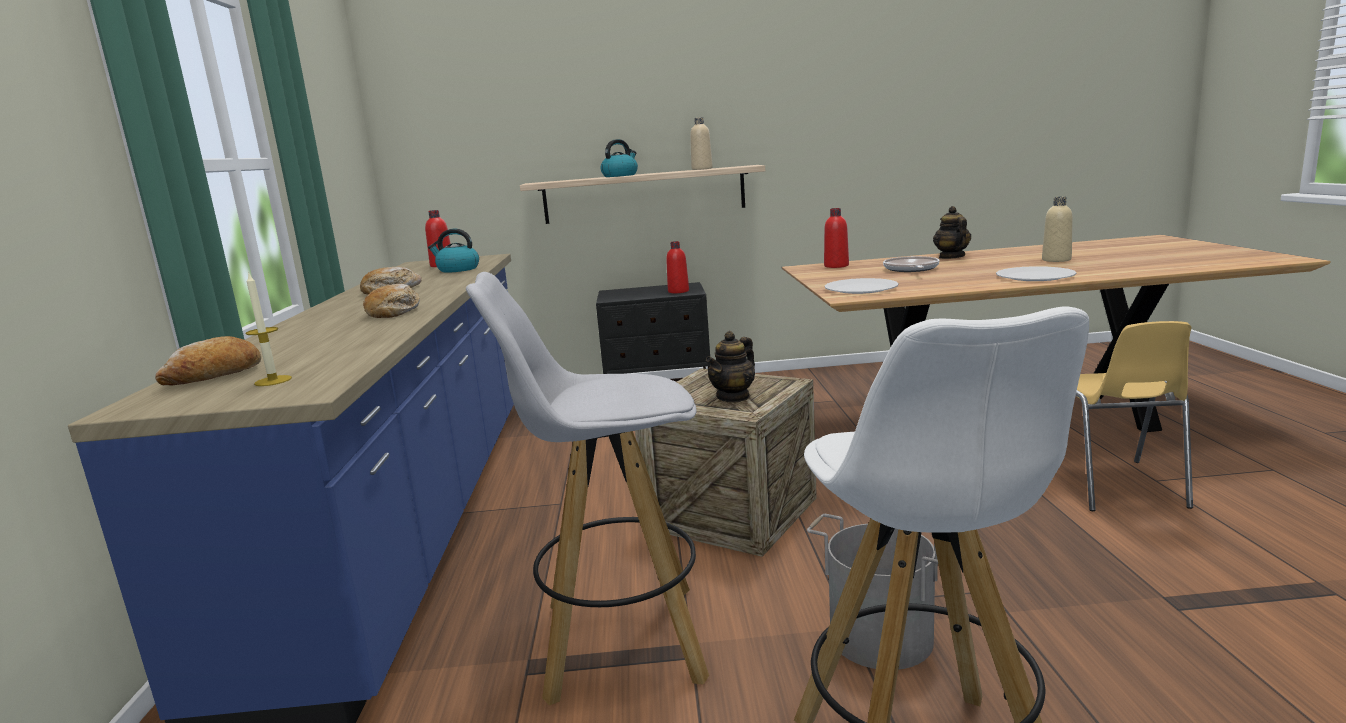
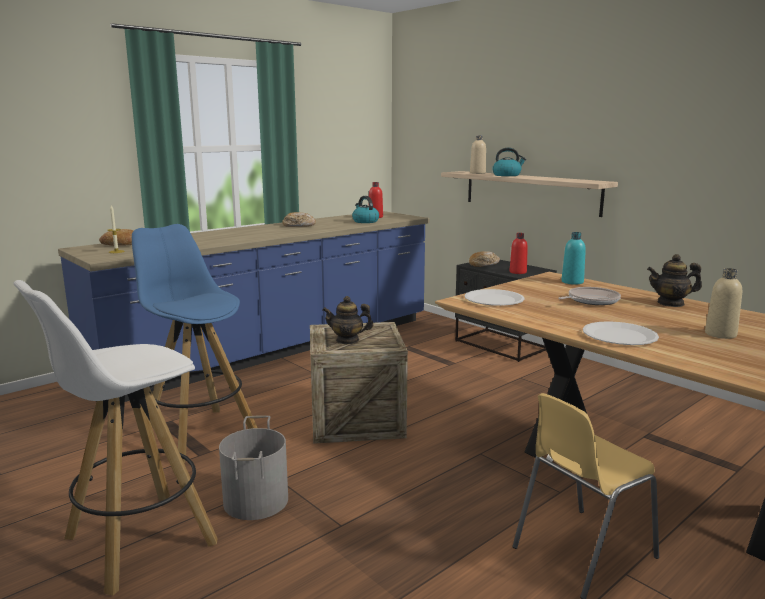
camera: 50 degrees right, 0 degrees up
bread [363,284,420,318] -> bread moved to [469,251,500,267]
white stool [466,272,709,705] -> blue stool [132,224,258,463]
beige bottle [690,117,713,170] -> beige bottle moved to [470,135,486,174]
red bottle [824,208,849,268] -> turquoise bottle [561,232,586,285]
teapot [933,206,971,259] -> teapot turned 135 degrees counterclockwise [647,254,702,307]

